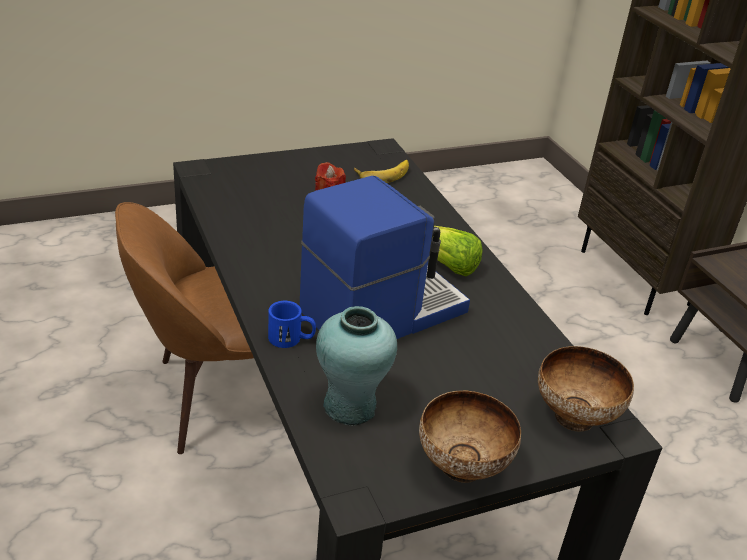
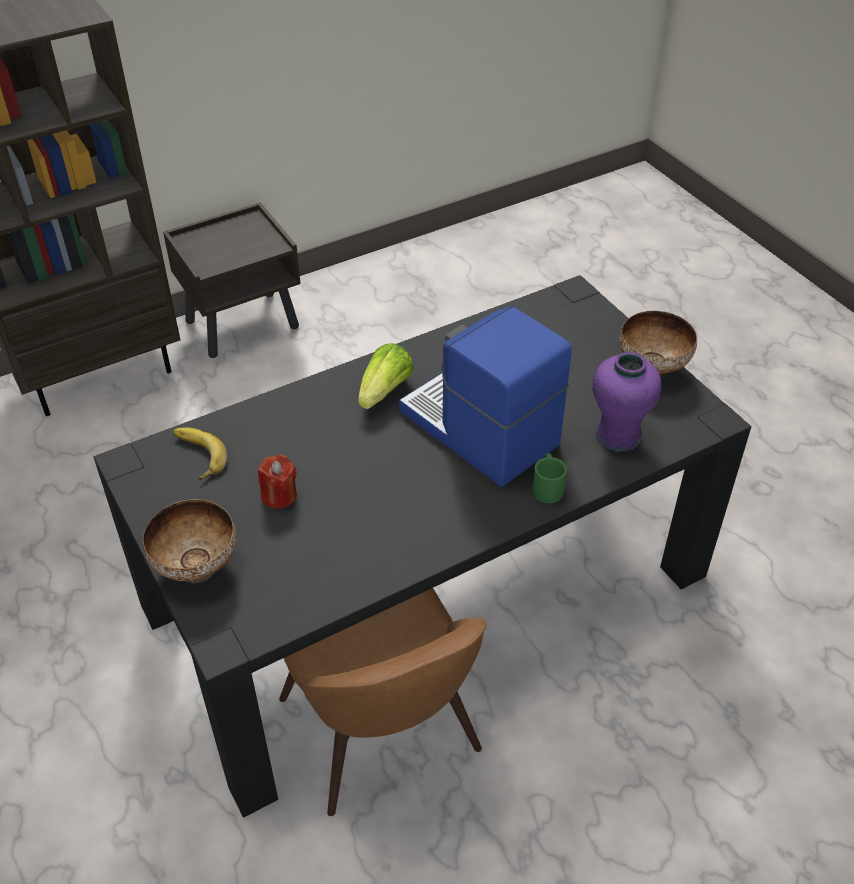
camera: 95 degrees left, 10 degrees up
blue mug [268,301,316,348] -> green mug [532,453,567,503]
turquoise vase [316,306,397,426] -> purple vase [592,352,661,452]
bowl [538,346,634,432] -> bowl moved to [143,499,236,583]

